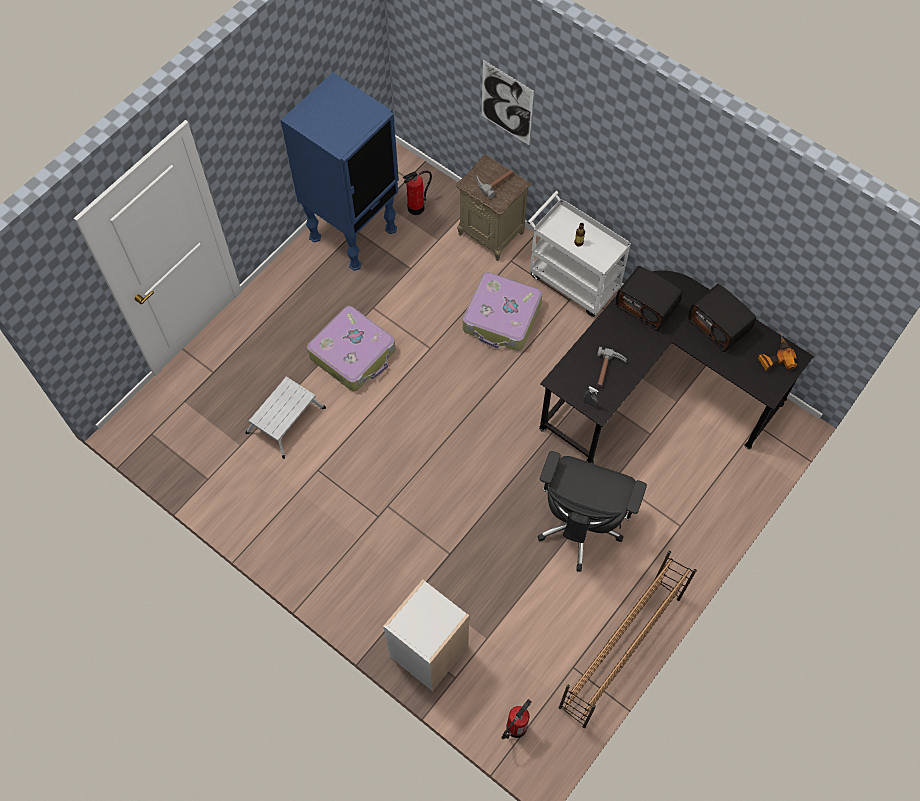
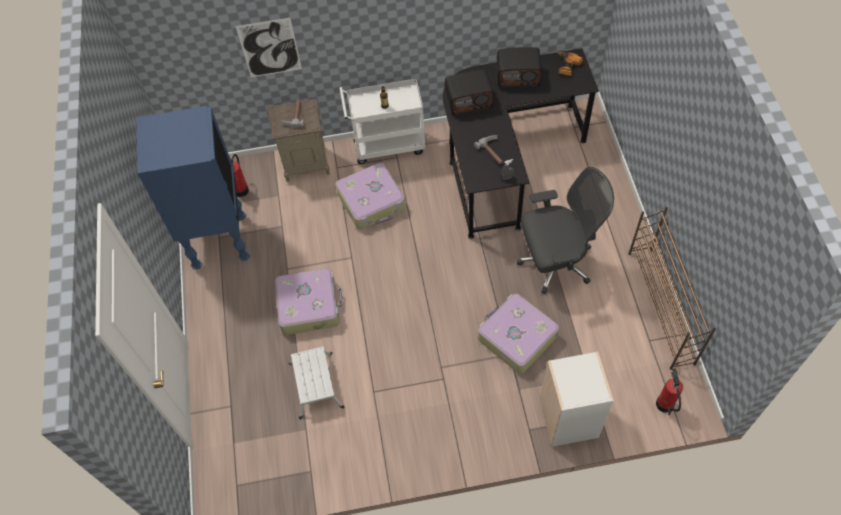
camera: 45 degrees left, 5 degrees down
office chair [537,451,647,572] -> office chair turned 75 degrees counterclockwise [517,167,614,294]
none -> suitcase [478,294,559,374]

